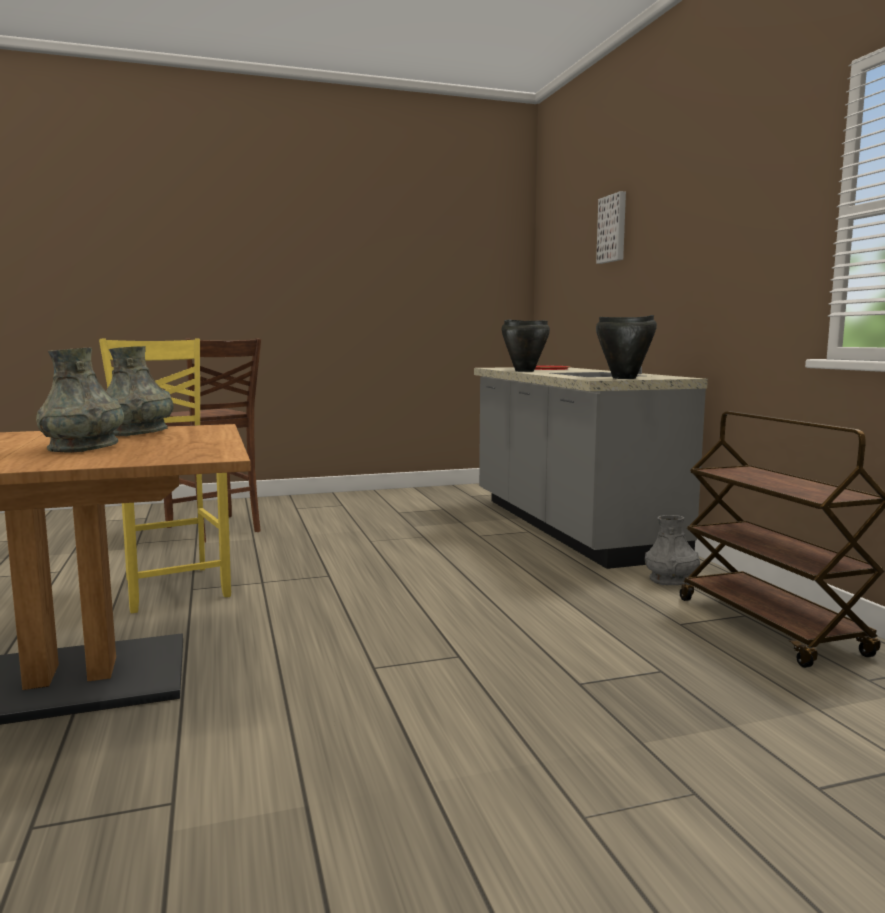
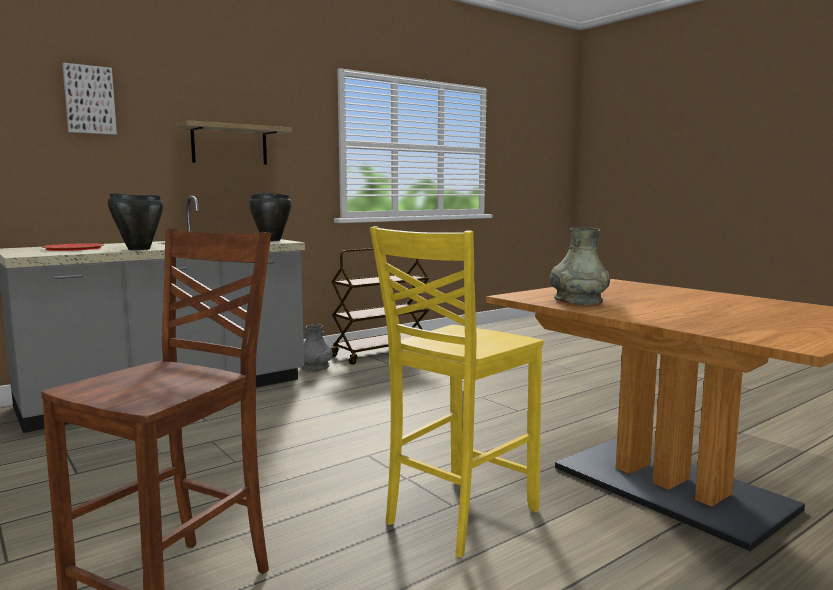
camera: 110 degrees left, 0 degrees up
grey vase [36,347,124,453] -> none
none -> shelf [176,120,292,165]

